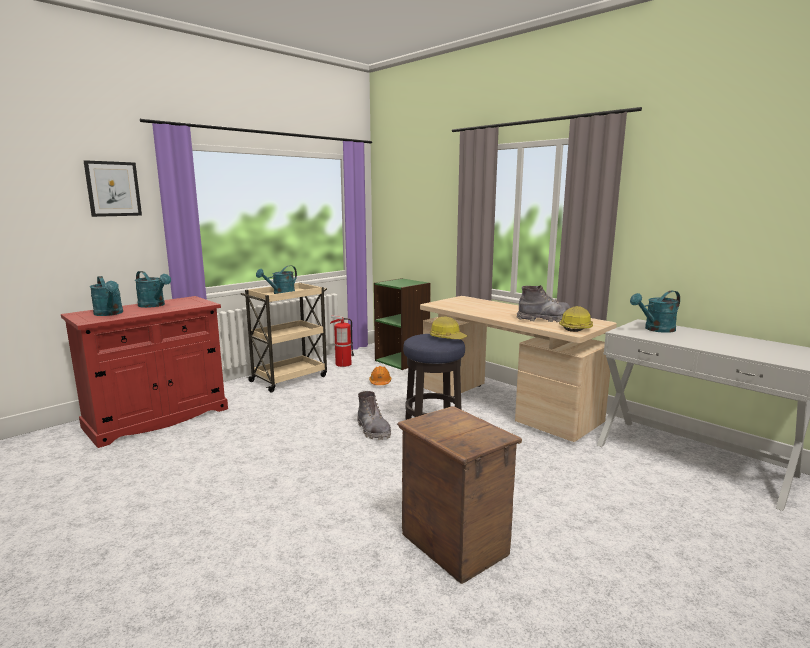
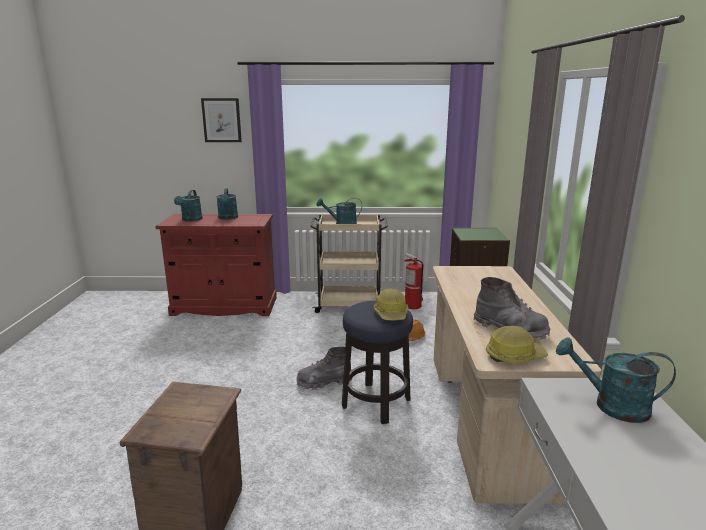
camera: 45 degrees right, 5 degrees up
grey boot [357,391,391,440] -> grey boot turned 60 degrees clockwise [297,347,352,390]

